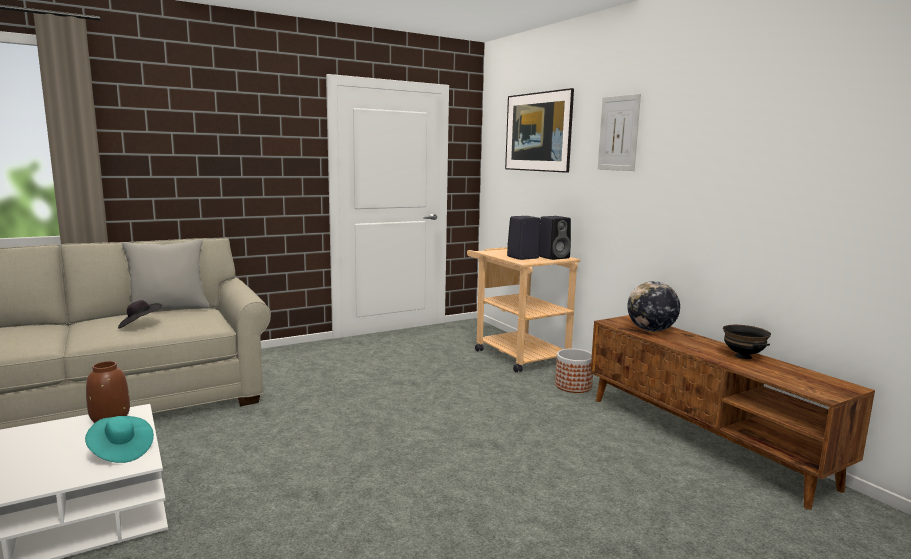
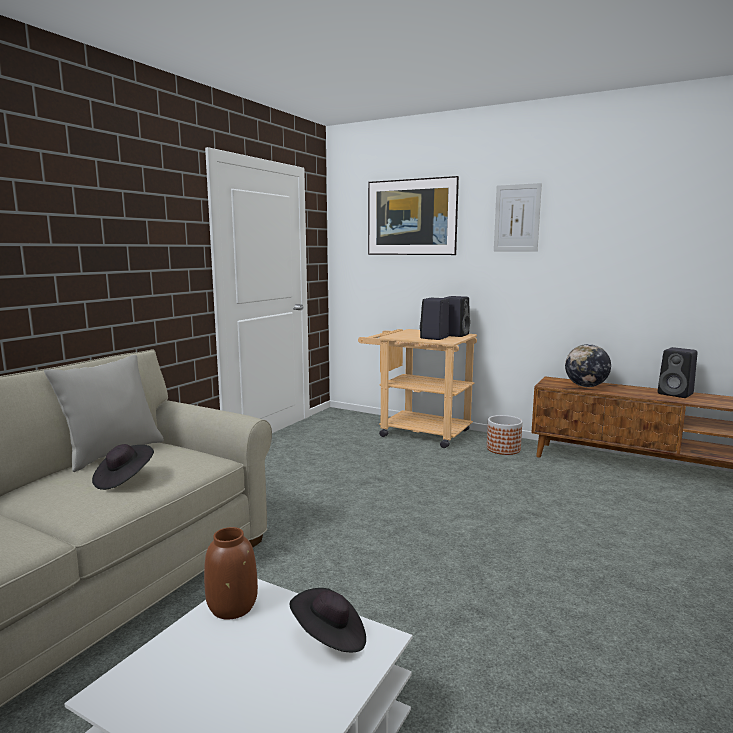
camera: 30 degrees left, 0 degrees up
turquoise hat [85,416,154,463] -> black hat [289,588,366,652]
black bowl [723,325,771,359] -> black speaker [658,347,698,398]

